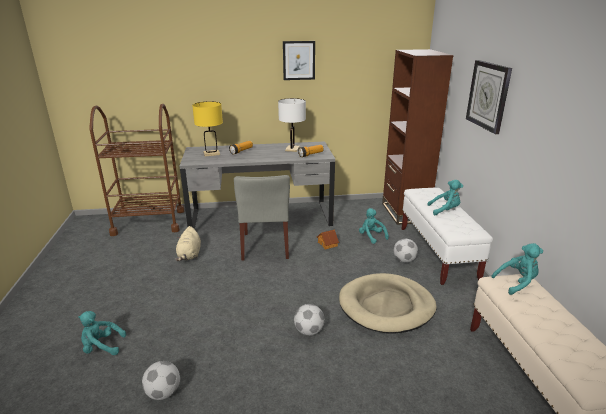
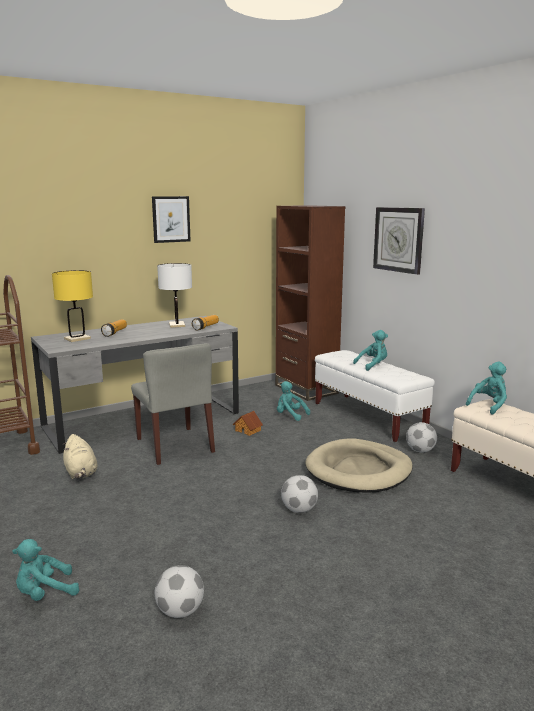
camera: 25 degrees left, 10 degrees down
football [394,239,418,263] -> football moved to [406,422,437,453]

